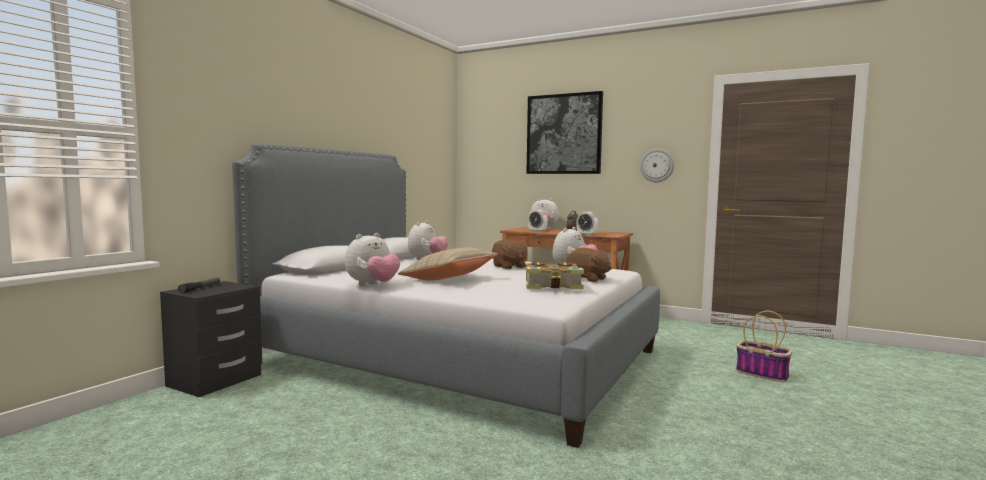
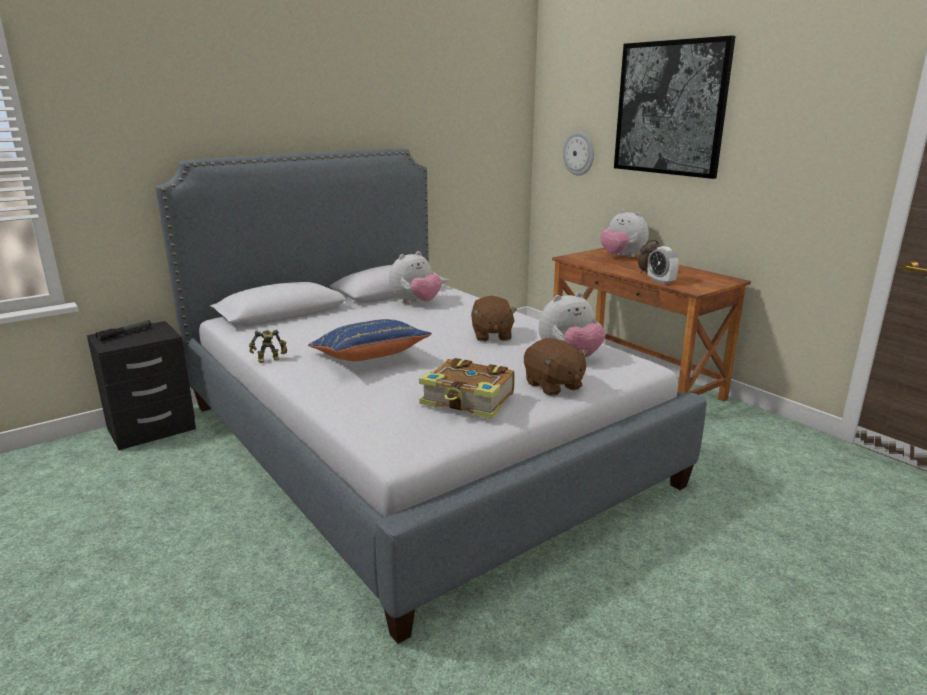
camera: 25 degrees right, 15 degrees up
plush toy [345,233,400,286] -> toy robot [249,329,287,363]
beige pillow [398,247,498,280] -> blue pillow [308,319,432,361]
alarm clock [528,210,548,232] -> none
wall clock [640,149,674,182] -> wall clock moved to [563,132,594,176]
basket [736,311,792,382] -> none

